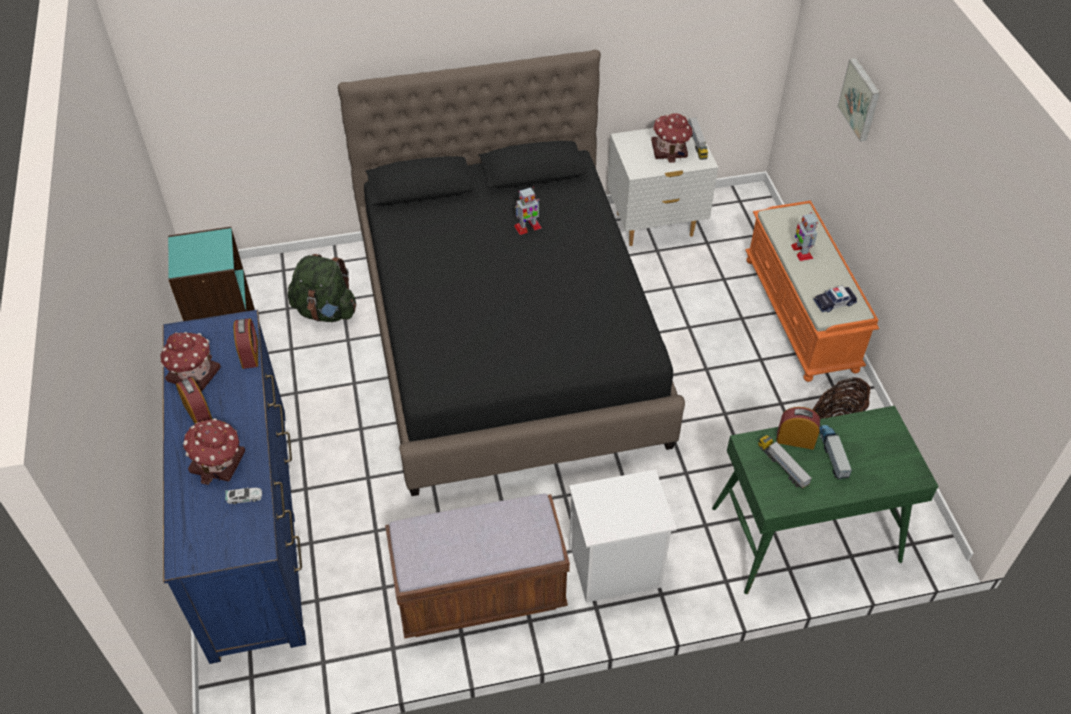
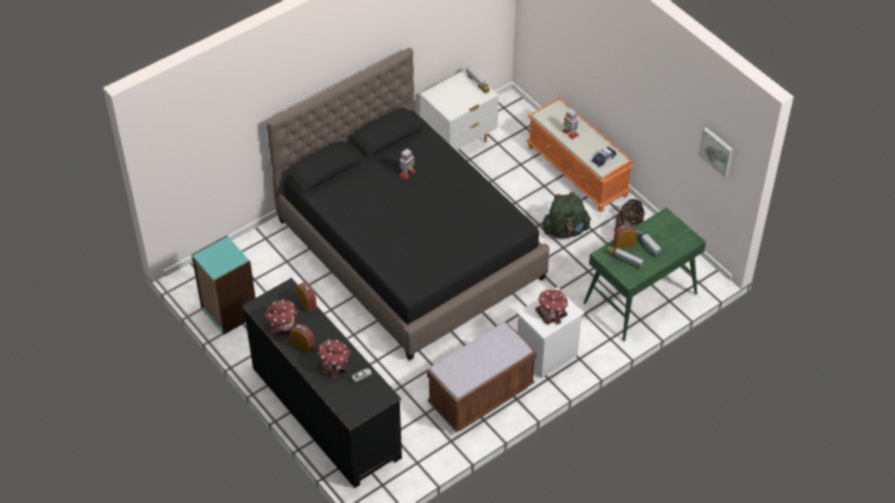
camera: 25 degrees left, 0 degrees up
blue dresser [163,310,306,664] -> black dresser [242,278,402,488]
green backpack [288,254,356,322] -> green backpack moved to [542,192,591,238]
toy house [651,113,693,163] -> toy house moved to [535,289,568,325]
picture [837,58,880,142] -> picture moved to [699,127,733,178]

